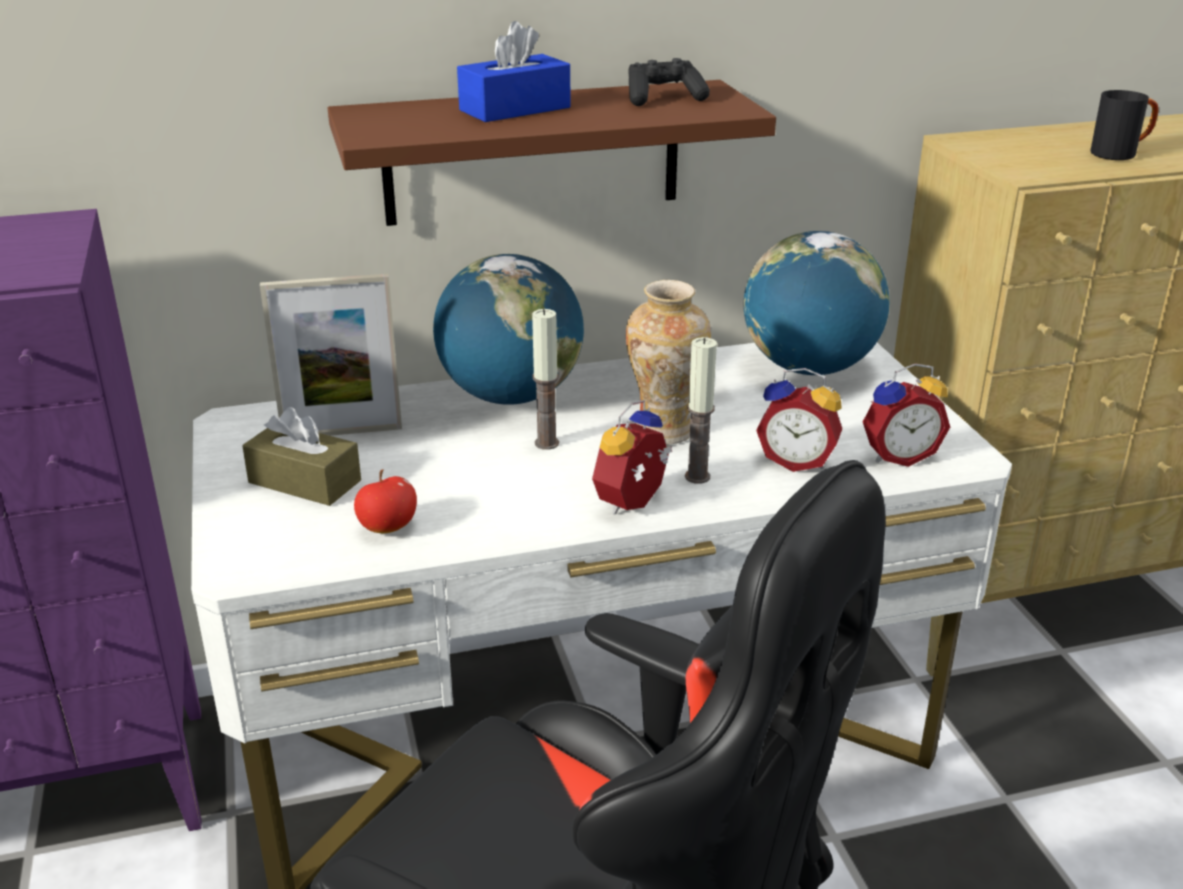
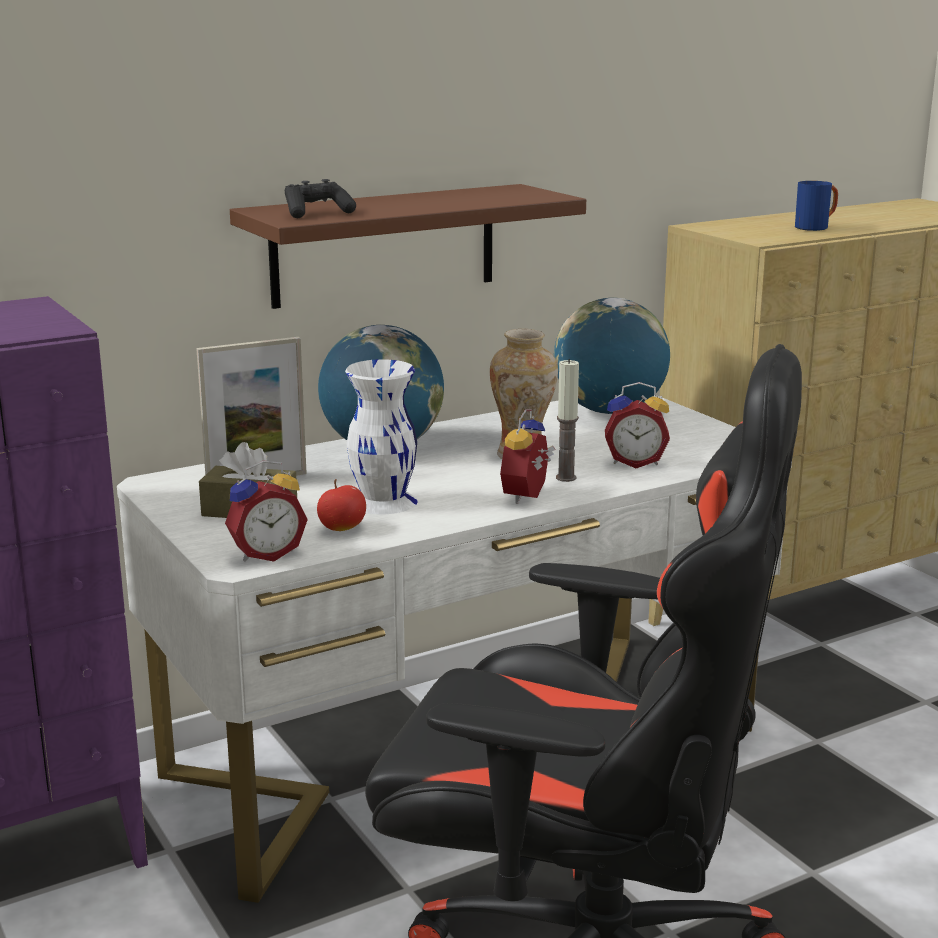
camera: 15 degrees left, 10 degrees down
blue tissue box [457,21,571,122] -> none
candle [532,309,559,450] -> none
black game controller [628,58,710,106] -> black game controller moved to [285,179,356,218]
alarm clock [863,363,950,467] -> alarm clock moved to [225,460,308,562]
black mug [1090,90,1159,160] -> blue mug [795,181,838,231]
none -> white vase [345,359,417,514]

